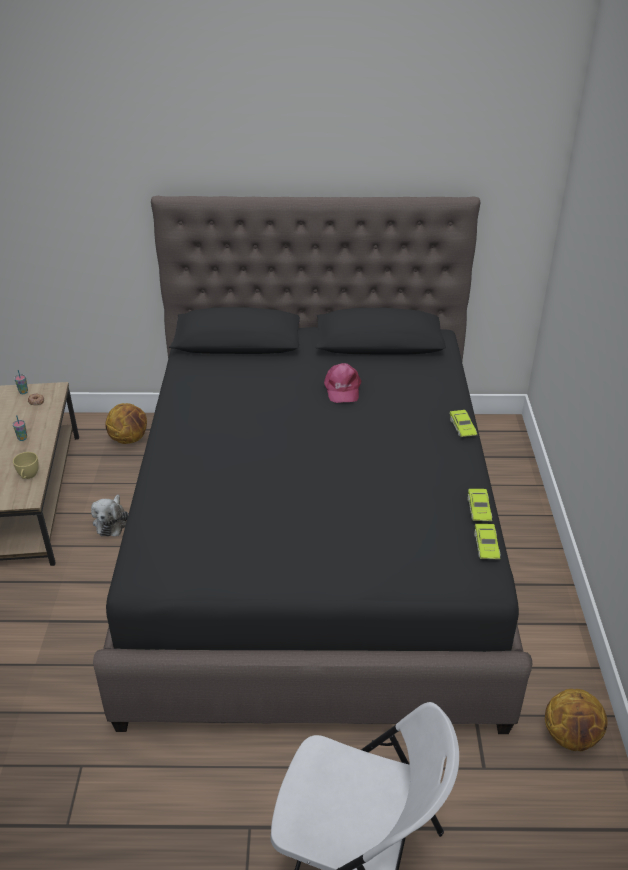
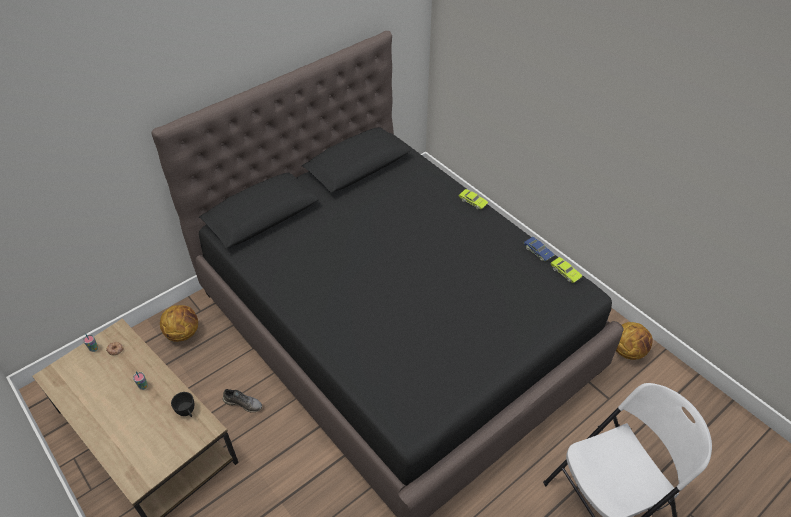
camera: 40 degrees left, 10 degrees up
yellow cup [13,452,39,479] -> black cup [171,392,194,417]
plush toy [91,494,128,537] -> grey shoe [223,389,262,413]
pink cap [324,363,361,403] -> none
green toy car [468,489,492,521] -> blue toy car [524,237,555,262]

